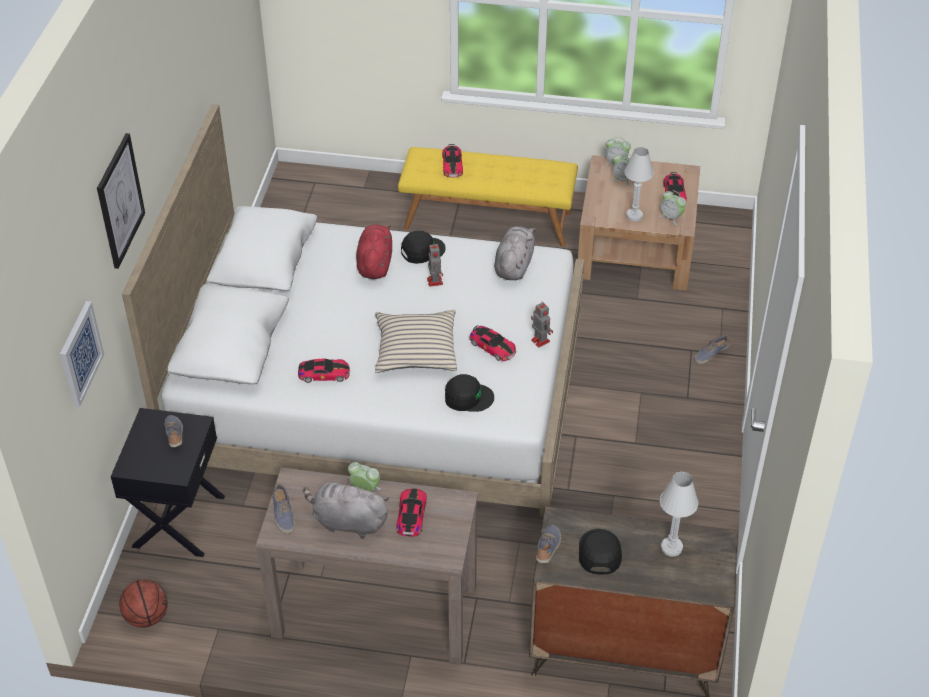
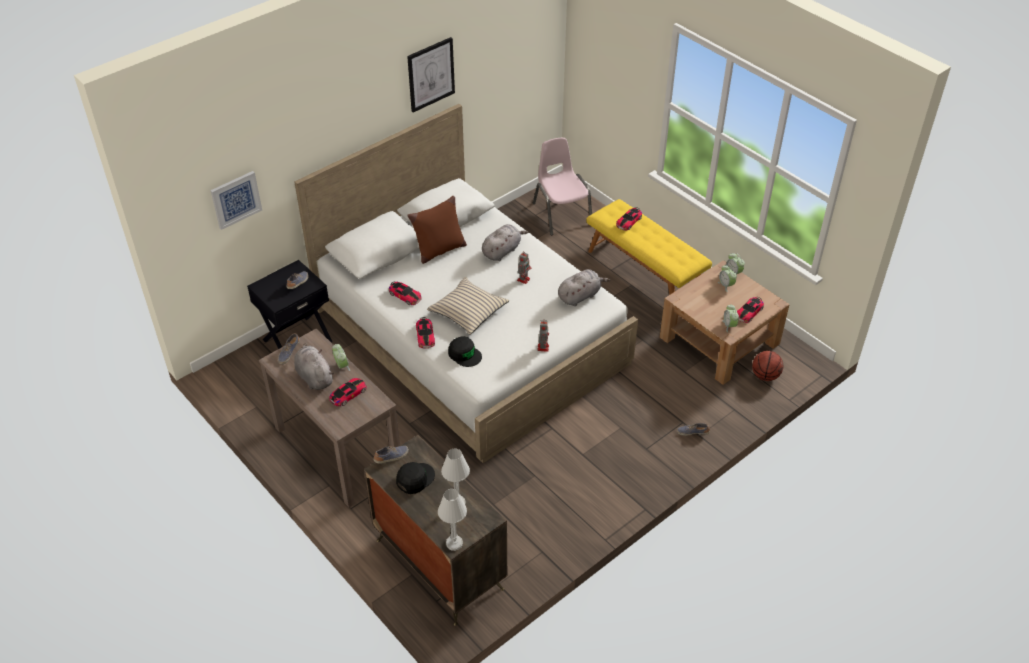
camera: 40 degrees right, 0 degrees up
picture [97,133,145,269] -> picture moved to [407,37,455,112]
basketball [119,580,168,628] -> basketball moved to [752,351,783,381]
red plush toy [356,224,392,279] -> grey plush toy [482,224,529,261]
black cap [401,231,446,264] -> none
toy car [470,325,516,361] -> toy car moved to [416,317,435,348]
white table lamp [624,147,654,221] -> white table lamp moved to [438,489,467,551]
none -> brown pillow [407,196,467,264]
none -> pink chair [533,138,592,236]

